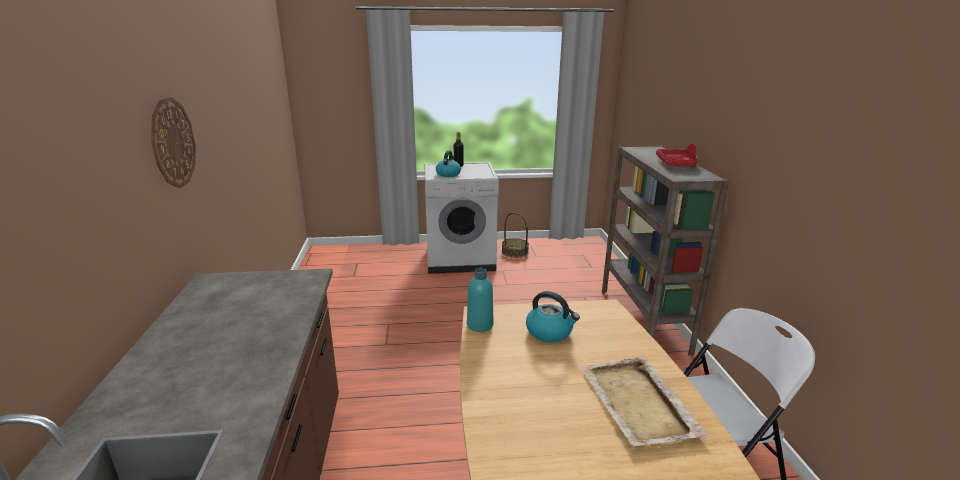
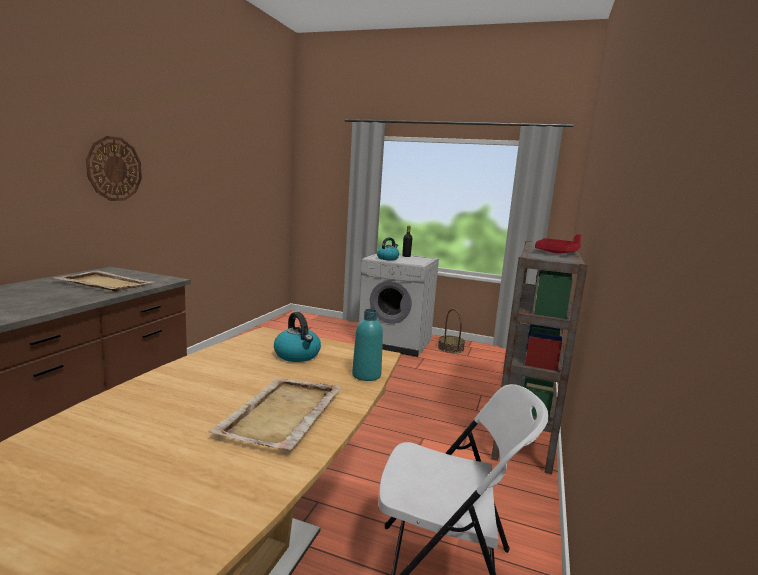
camera: 25 degrees right, 10 degrees down
turquoise bottle [467,268,493,332] -> turquoise bottle moved to [352,309,383,381]
none -> beige tray [53,271,153,292]

